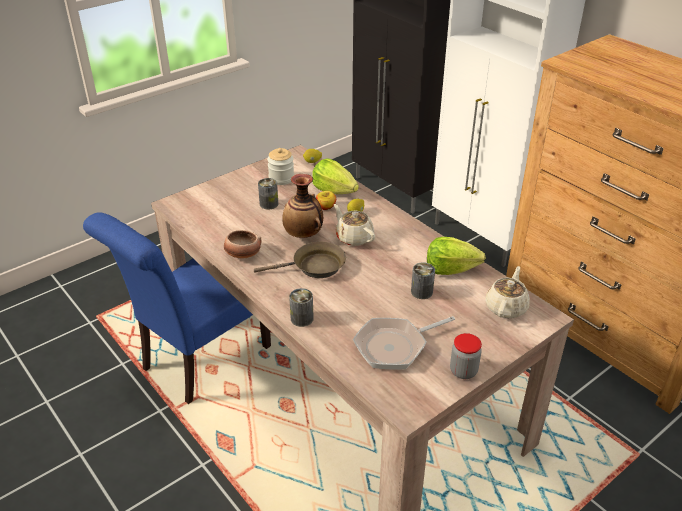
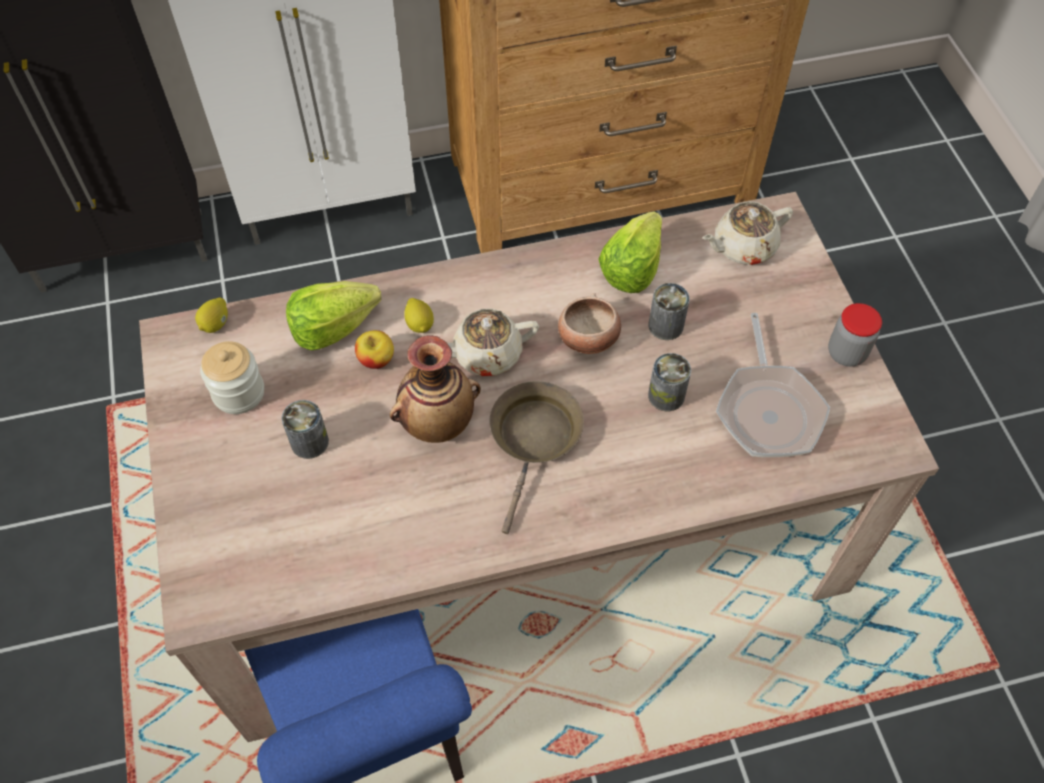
camera: 65 degrees left, 20 degrees up
bowl [224,230,262,258] -> bowl moved to [558,293,621,354]
can [289,288,314,327] -> can moved to [648,353,691,411]
beige teapot [485,266,530,318] -> beige teapot turned 75 degrees counterclockwise [702,201,793,265]

